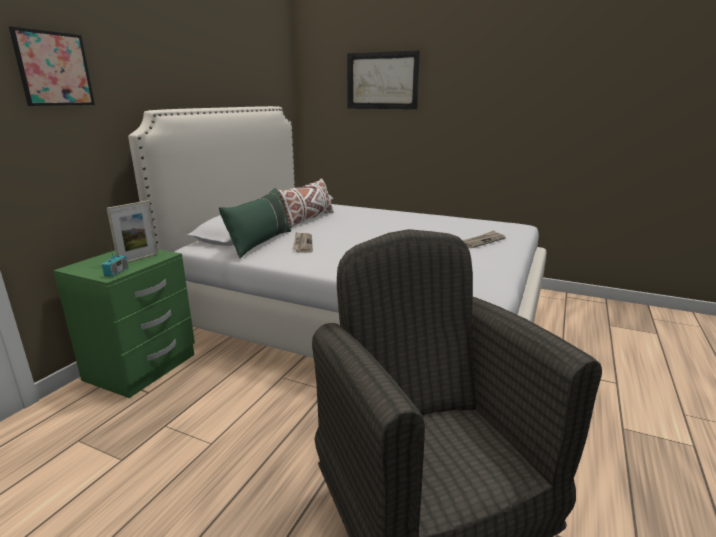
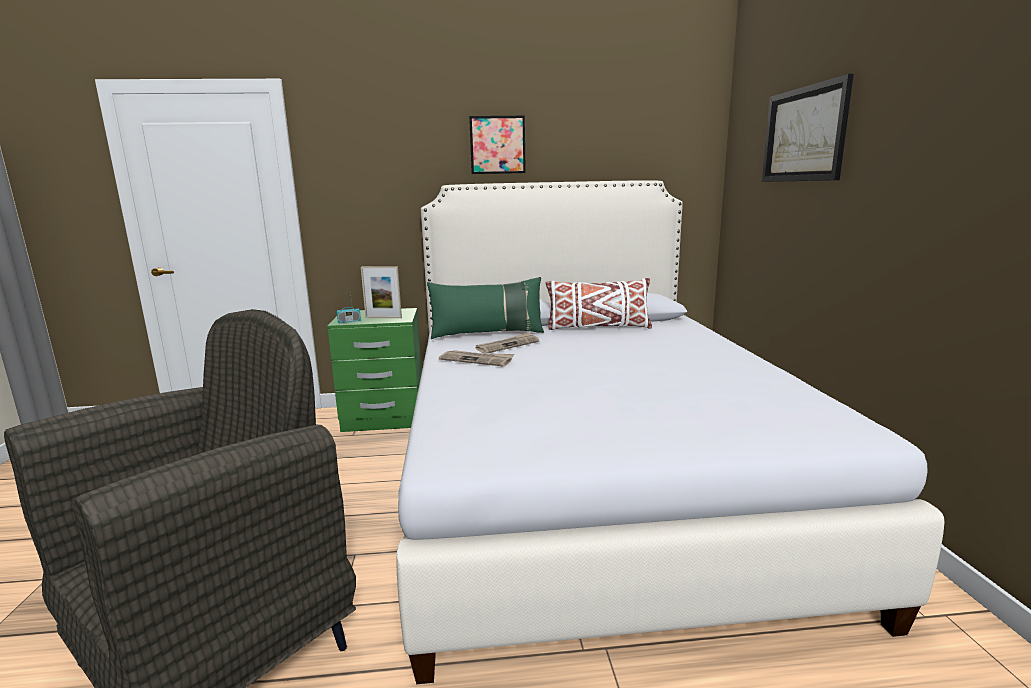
camera: 60 degrees right, 5 degrees down
picture [9,26,95,106] -> picture moved to [469,116,526,174]
newspaper [463,230,506,248] -> newspaper moved to [439,350,514,367]

